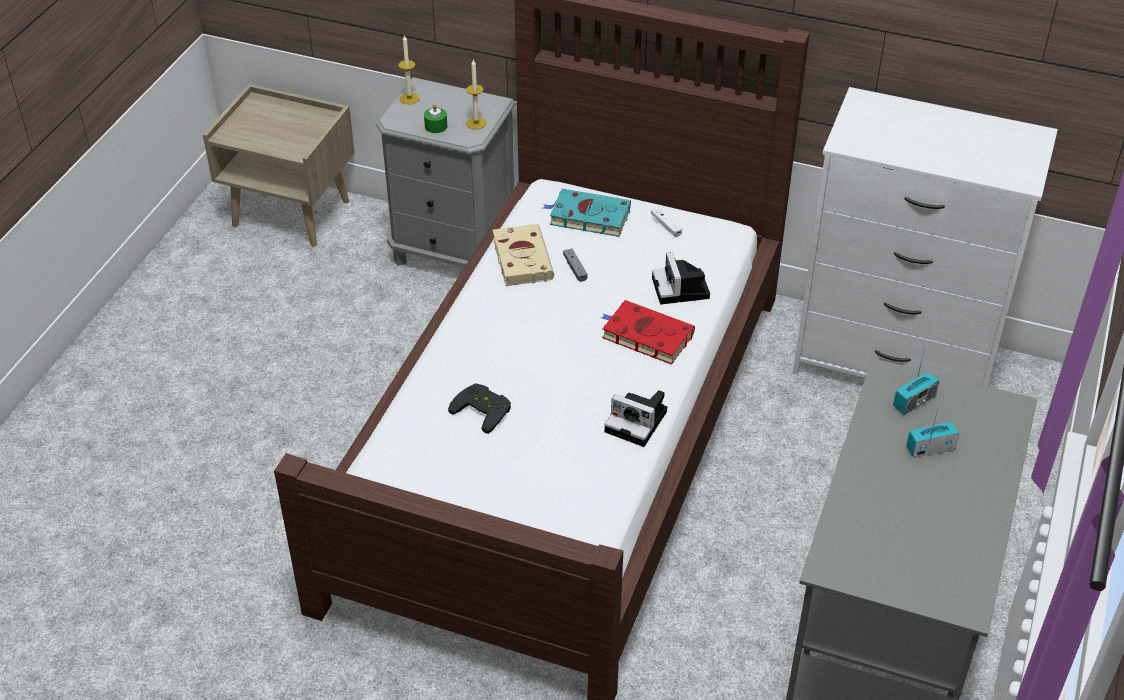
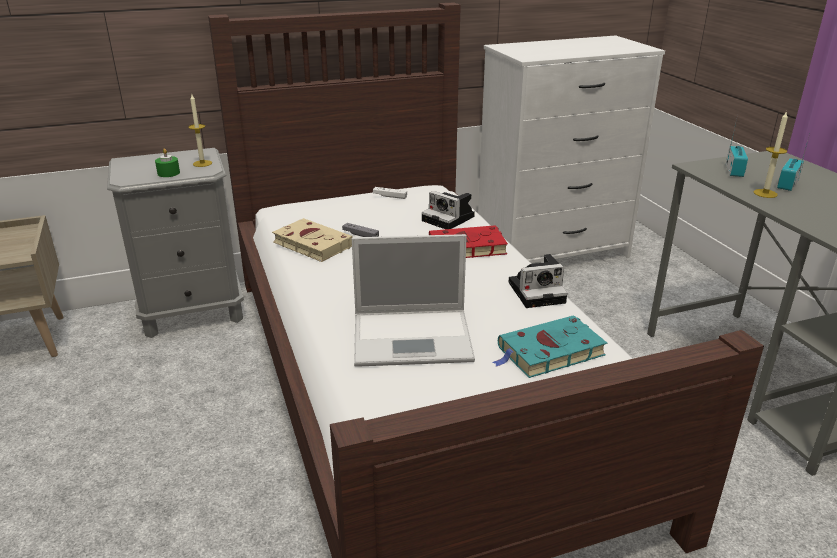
camera: 40 degrees left, 15 degrees down
candle [398,35,420,104] -> candle moved to [753,111,788,198]
black game controller [448,383,511,434] -> laptop [352,234,475,367]
turquoise book [543,189,631,237] -> turquoise book moved to [493,315,607,378]

